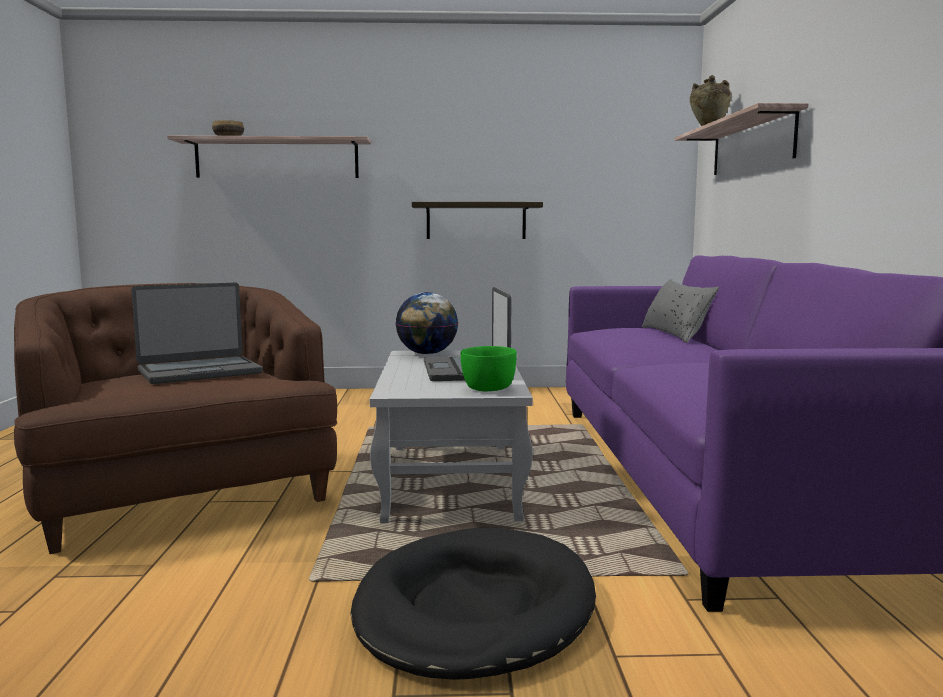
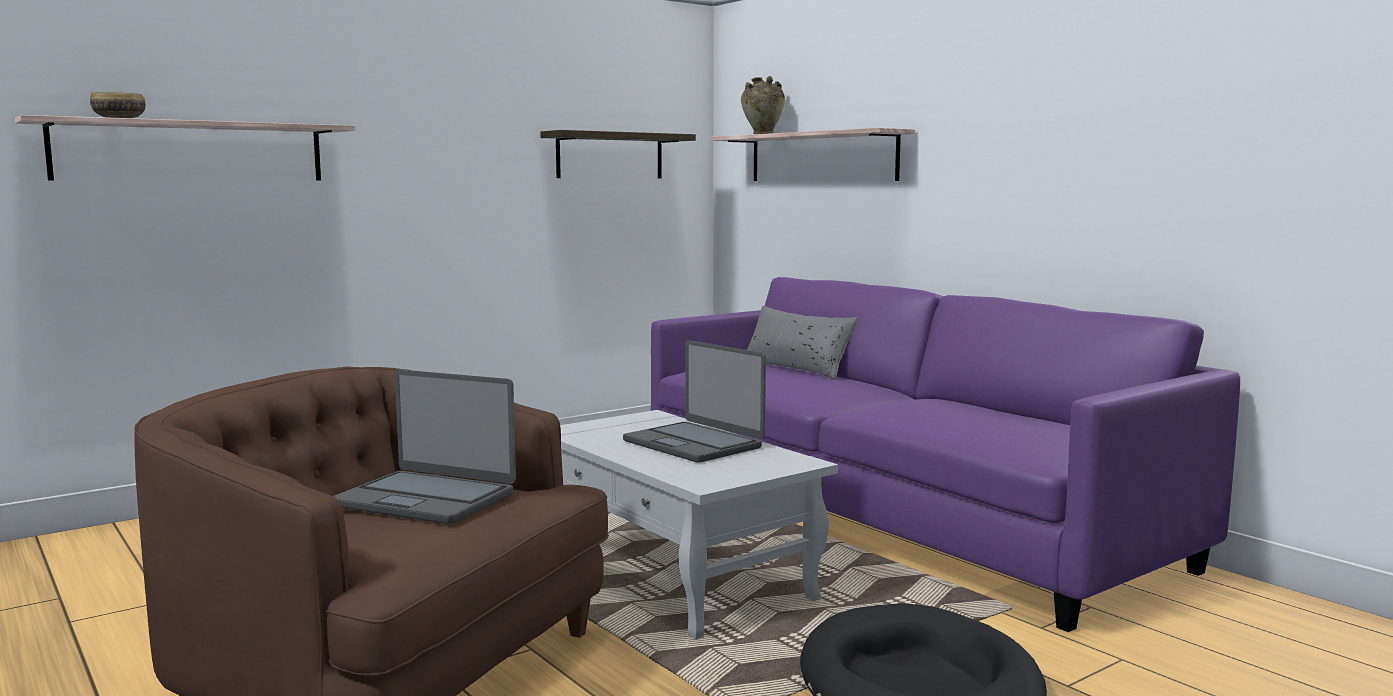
camera: 35 degrees left, 0 degrees up
laptop [131,282,263,384] -> laptop turned 90 degrees clockwise [333,369,516,524]
globe [395,292,458,355] -> none
shelf [412,202,543,239] -> shelf moved to [540,130,696,178]
green bowl [460,346,517,391] -> none

